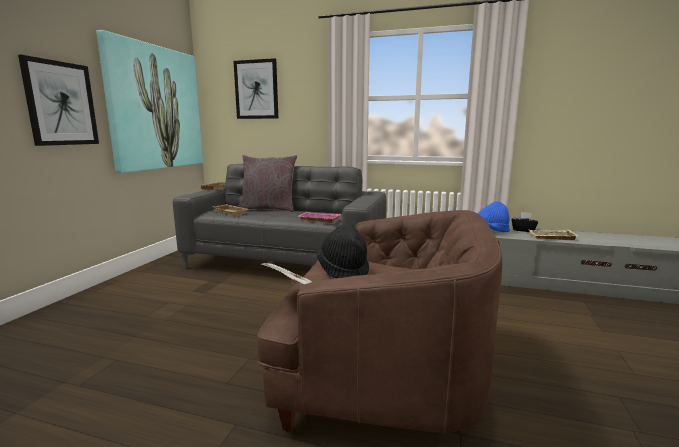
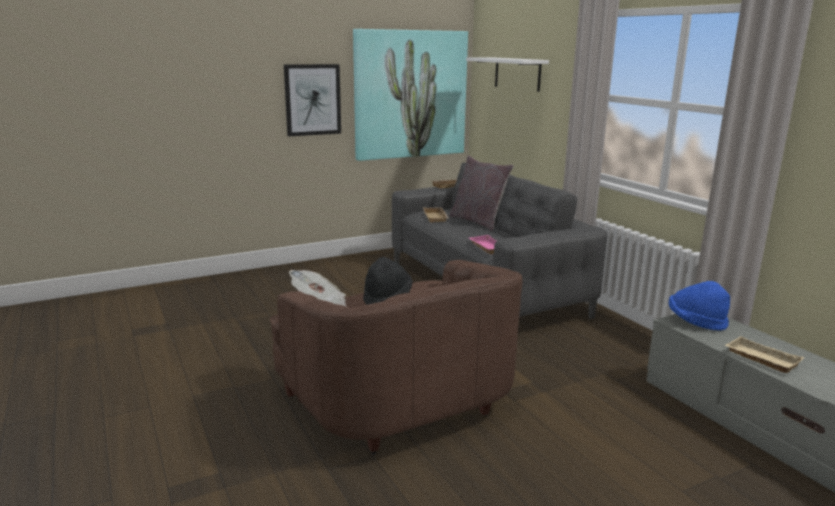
camera: 45 degrees right, 5 degrees up
picture [233,58,278,119] -> white shelf [466,57,549,92]
black tissue box [512,212,538,232] -> none

